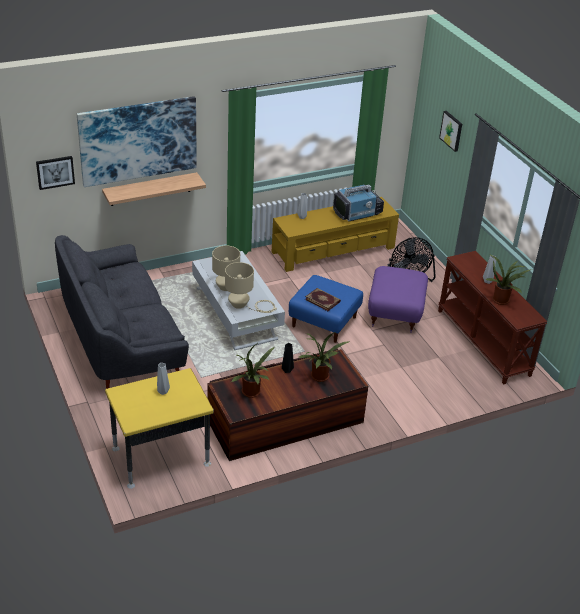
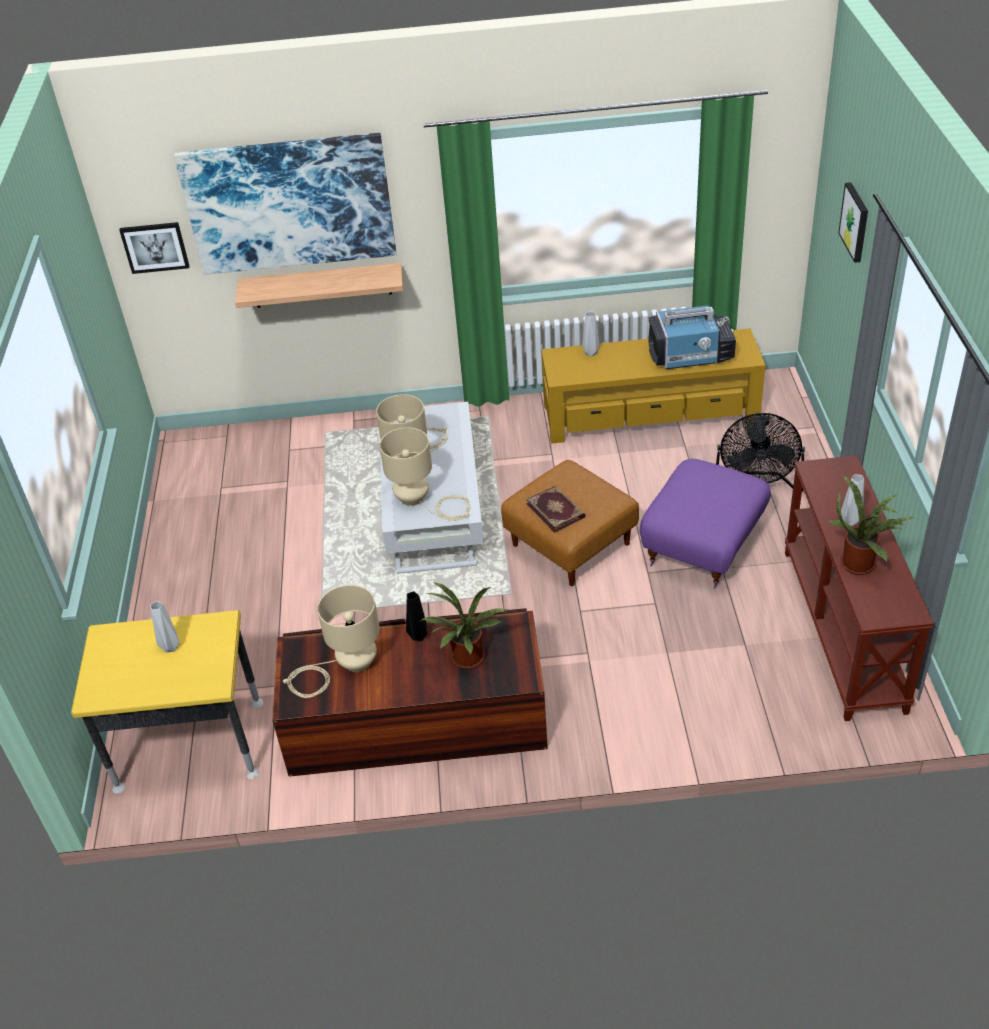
camera: 25 degrees right, 5 degrees up
grey sofa [55,235,189,389] -> none
potted plant [231,344,275,398] -> beige table lamp [283,585,380,698]
blue ottoman [289,275,363,343] -> brown ottoman [501,460,639,586]

